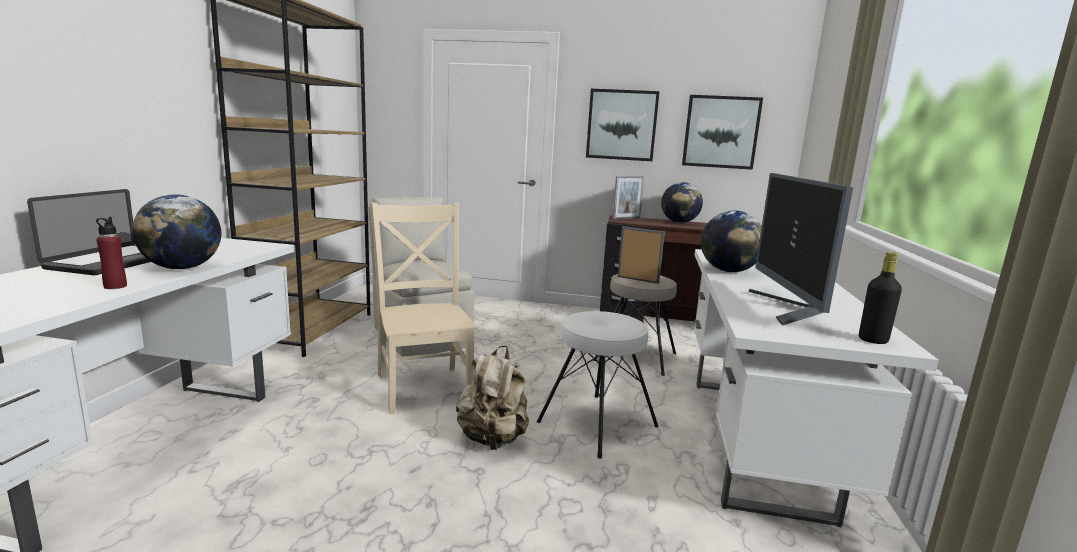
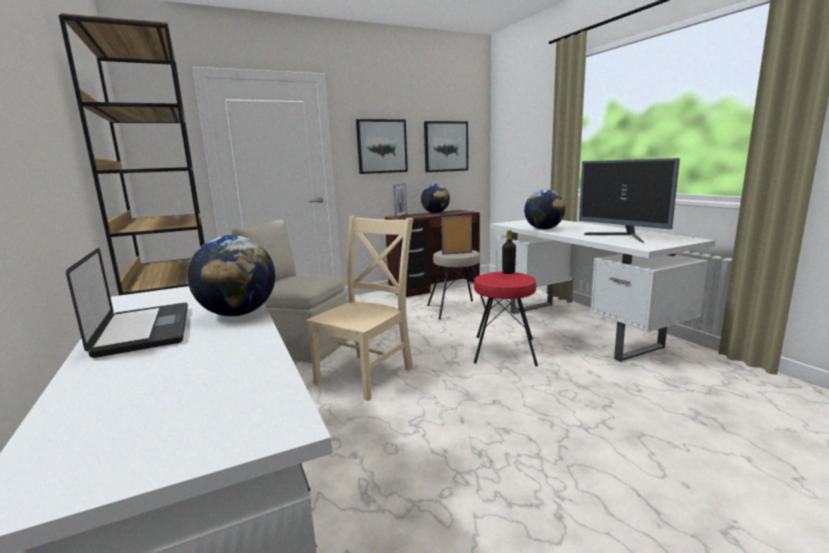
camera: 35 degrees left, 0 degrees up
red bottle [96,217,127,289] -> none
beige chair [370,202,477,414] -> beige chair turned 90 degrees clockwise [306,216,413,401]
beige backpack [456,346,529,450] -> none
white stool [537,311,659,459] -> red stool [474,272,538,366]
black bottle [859,252,902,344] -> black bottle moved to [502,230,516,274]

